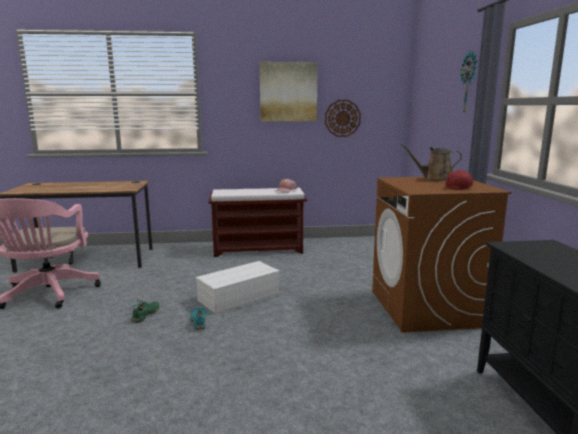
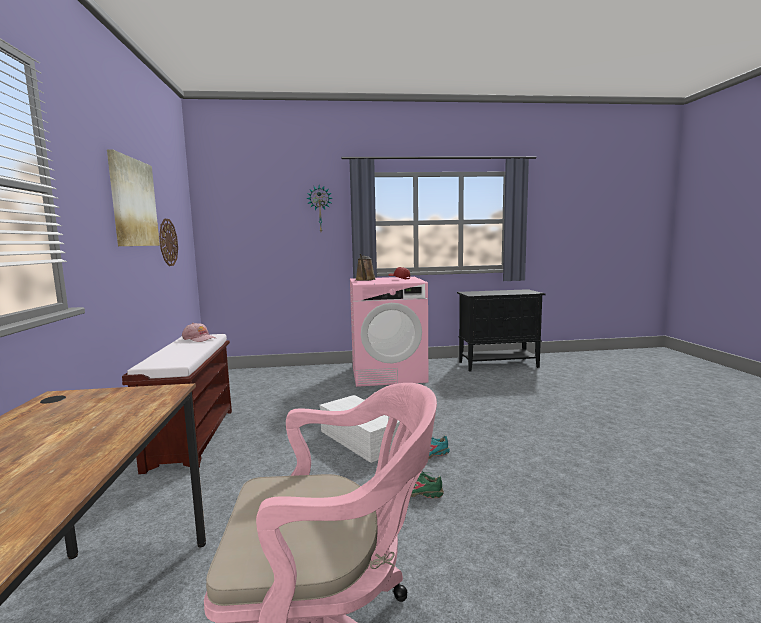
camera: 90 degrees left, 5 degrees down
brown washing machine [372,177,512,332] -> pink washing machine [350,277,428,387]

